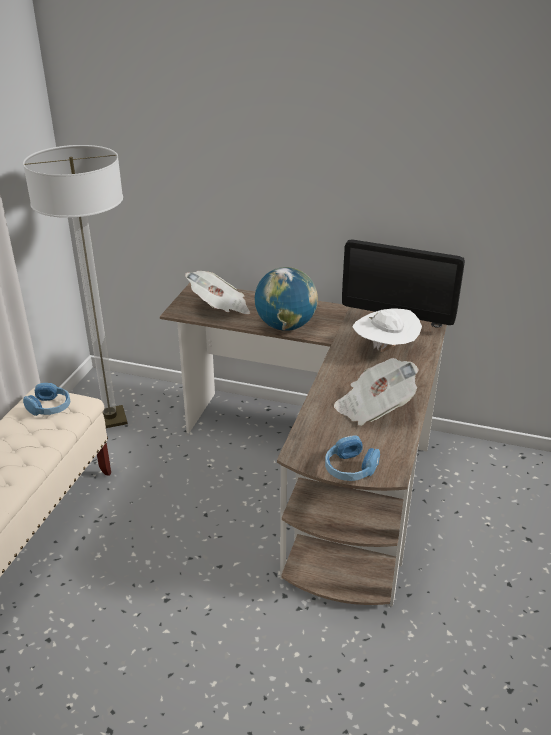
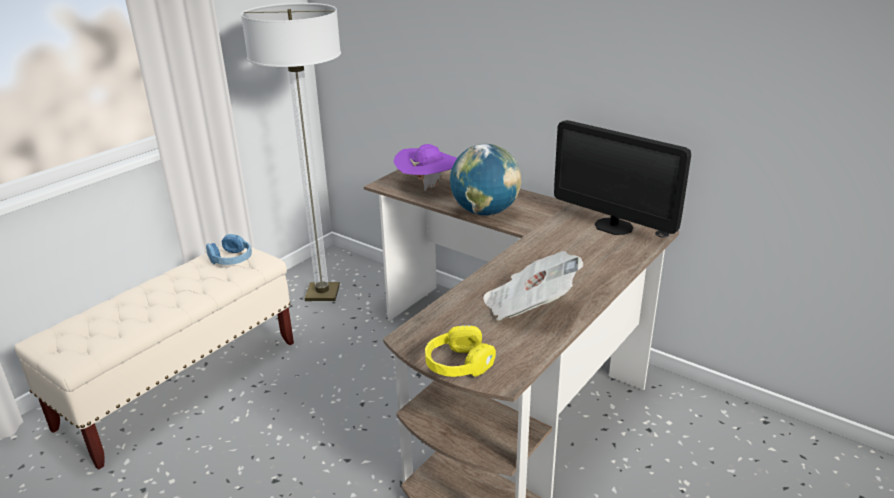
camera: 20 degrees right, 5 degrees down
newspaper [185,271,250,314] -> purple hat [394,144,457,191]
blue headphones [325,435,380,481] -> yellow headphones [425,325,496,377]
white hat [352,308,422,352] -> none

